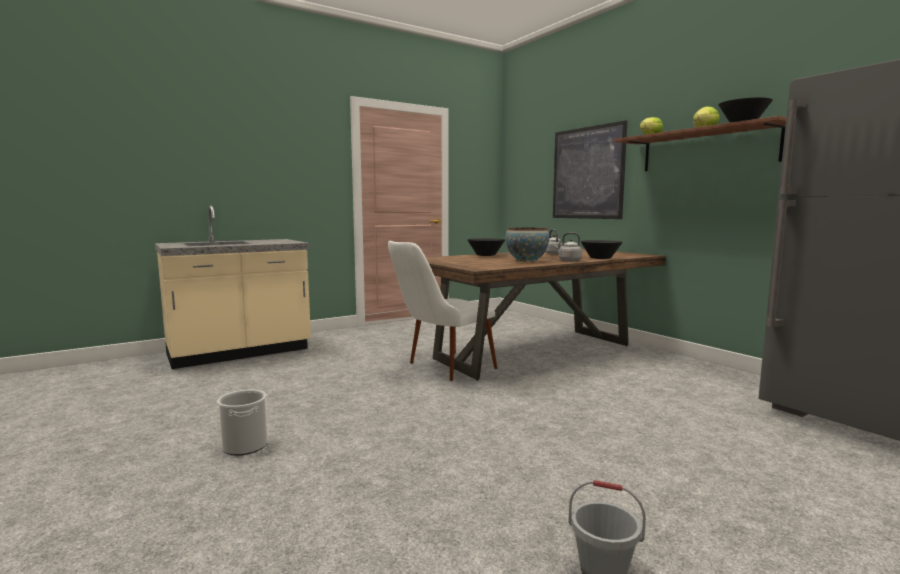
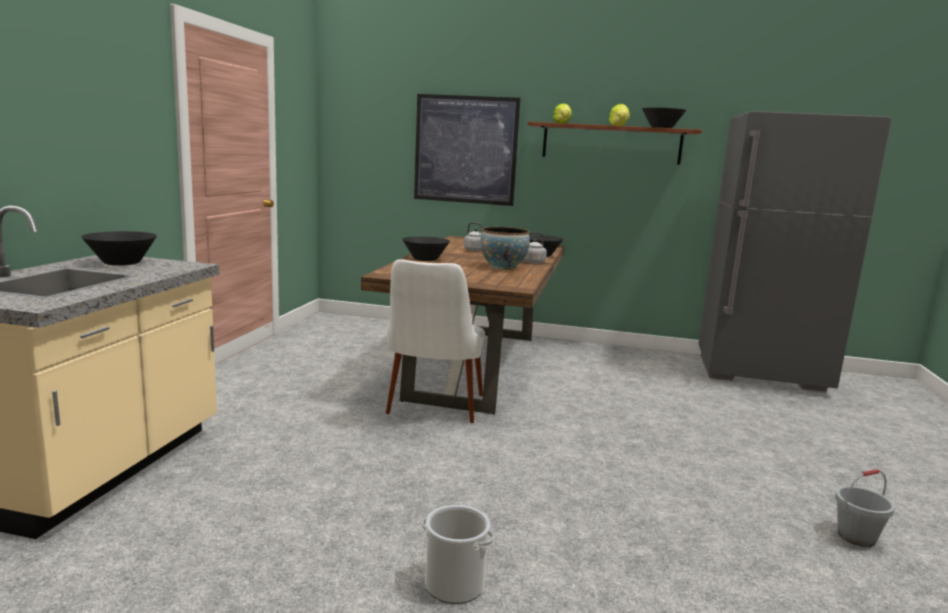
camera: 45 degrees left, 5 degrees up
none -> black bowl [81,231,157,266]

